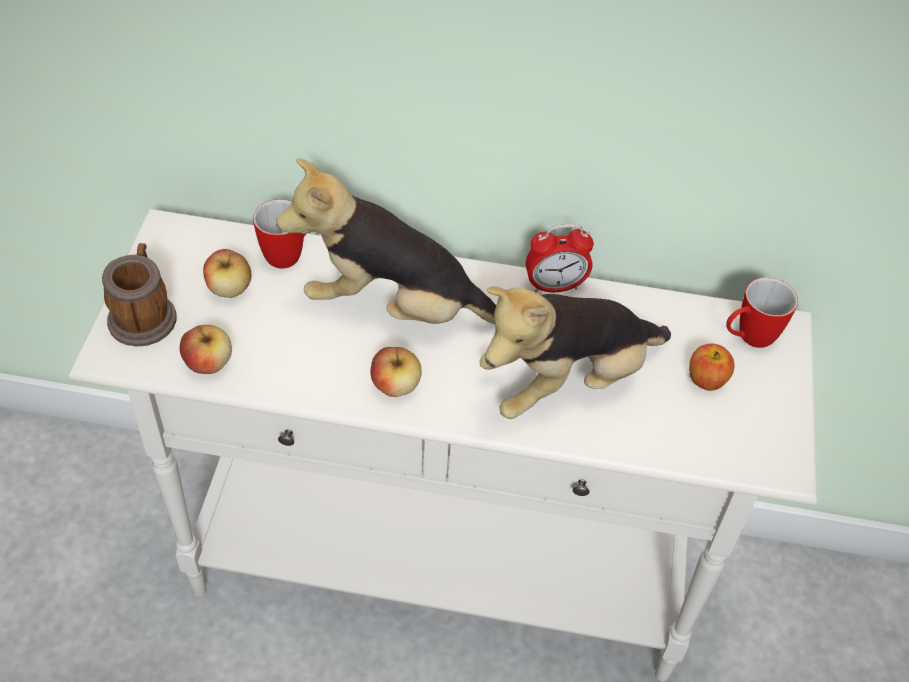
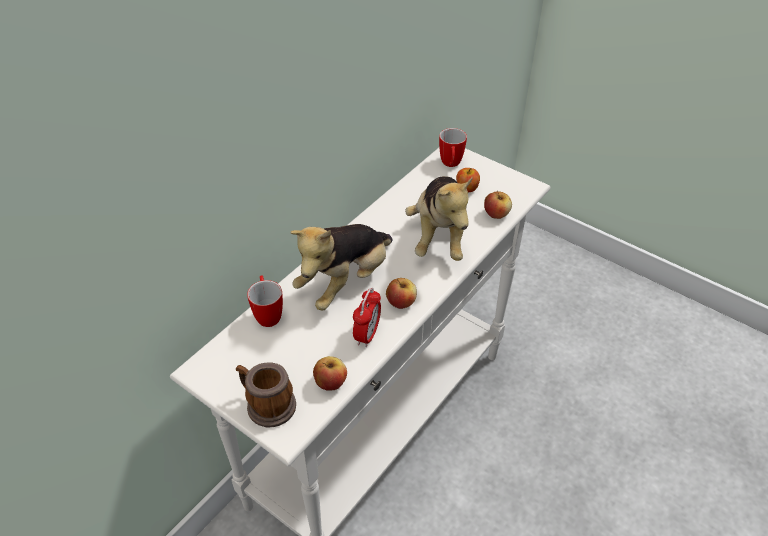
camera: 60 degrees left, 5 degrees down
apple [203,249,252,298] -> apple moved to [484,191,512,219]
alarm clock [526,224,594,292] -> alarm clock moved to [353,288,381,347]

